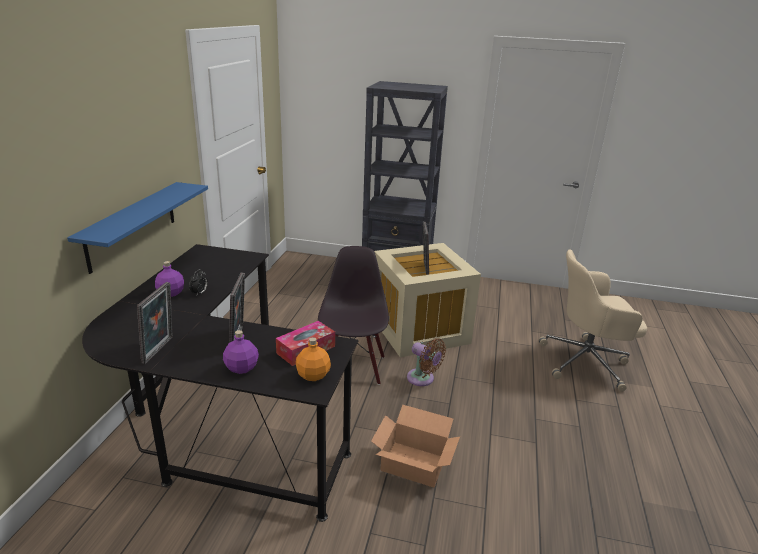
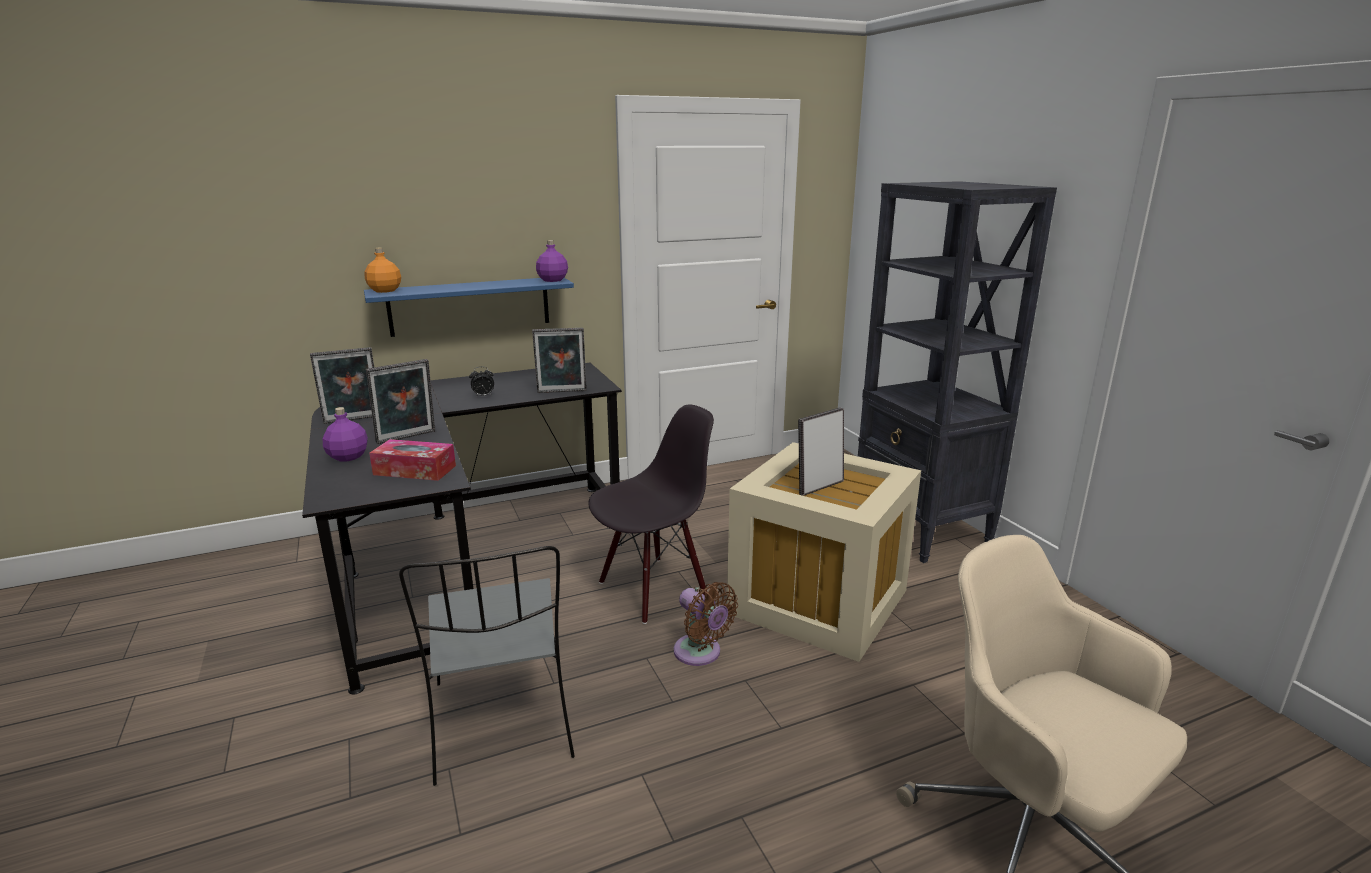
camera: 55 degrees right, 5 degrees down
purple bottle [155,261,184,297] -> purple bottle moved to [536,240,568,282]
orange bottle [296,337,331,381] -> orange bottle moved to [364,248,401,293]
cardboard box [371,405,460,488] -> grey chair [399,546,575,786]
brown fan [407,338,446,386] -> brown fan turned 45 degrees counterclockwise [674,582,738,666]
none -> picture frame [532,328,587,393]

